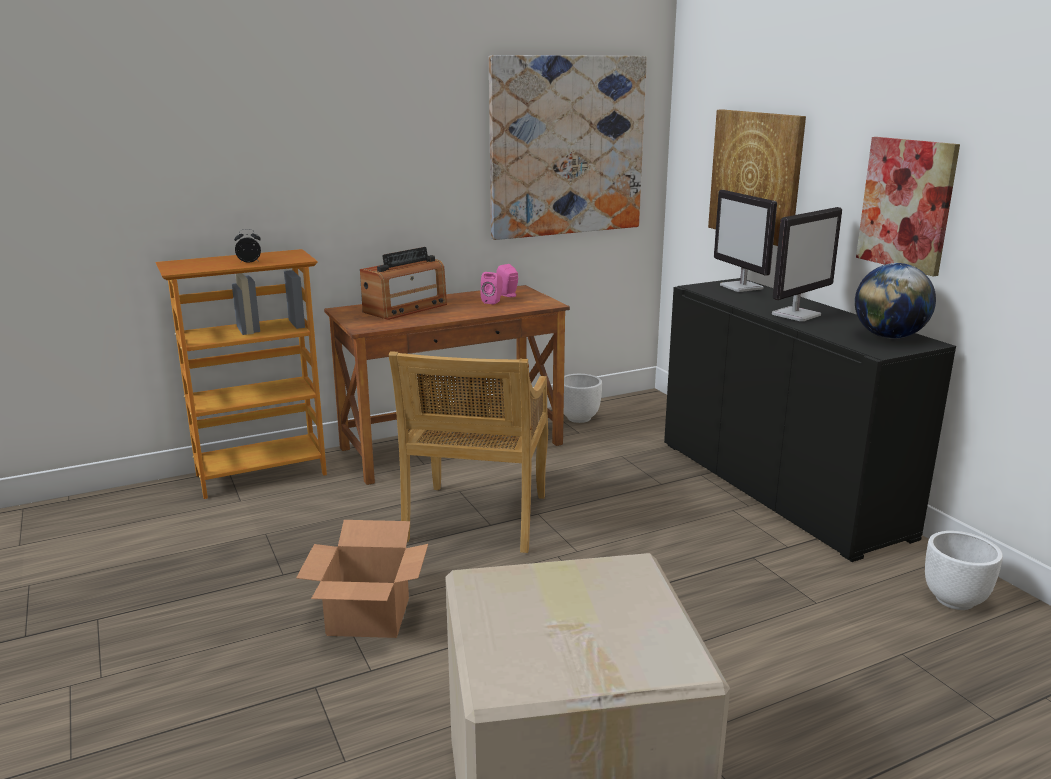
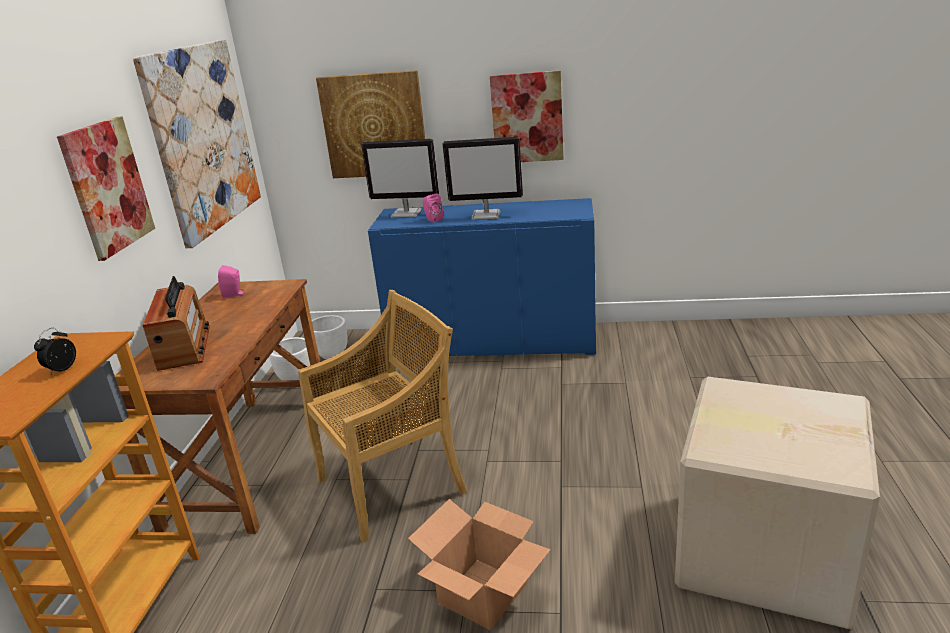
camera: 55 degrees left, 5 degrees up
beige chair [389,351,548,553] -> beige chair turned 75 degrees counterclockwise [298,290,467,542]
pink speaker [481,272,503,305] -> pink speaker moved to [423,193,443,223]
black cabinet [664,278,956,562] -> blue cabinet [368,198,596,356]
monitor [772,207,842,321] -> monitor turned 105 degrees clockwise [442,137,523,220]
globe [855,263,936,339] -> none
white planter [925,531,1003,610] -> white planter moved to [312,315,348,360]
none -> picture [57,117,155,261]

